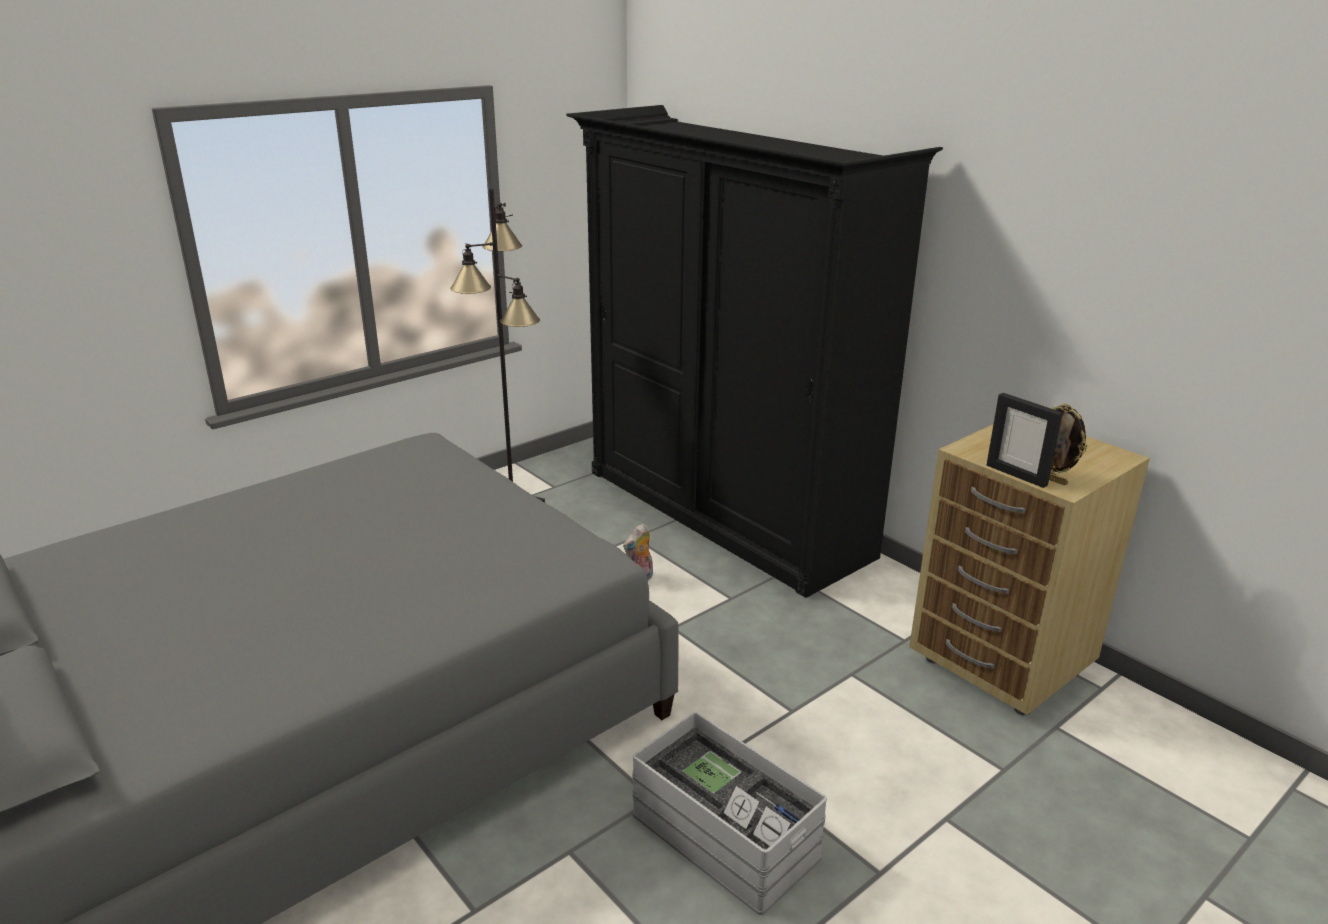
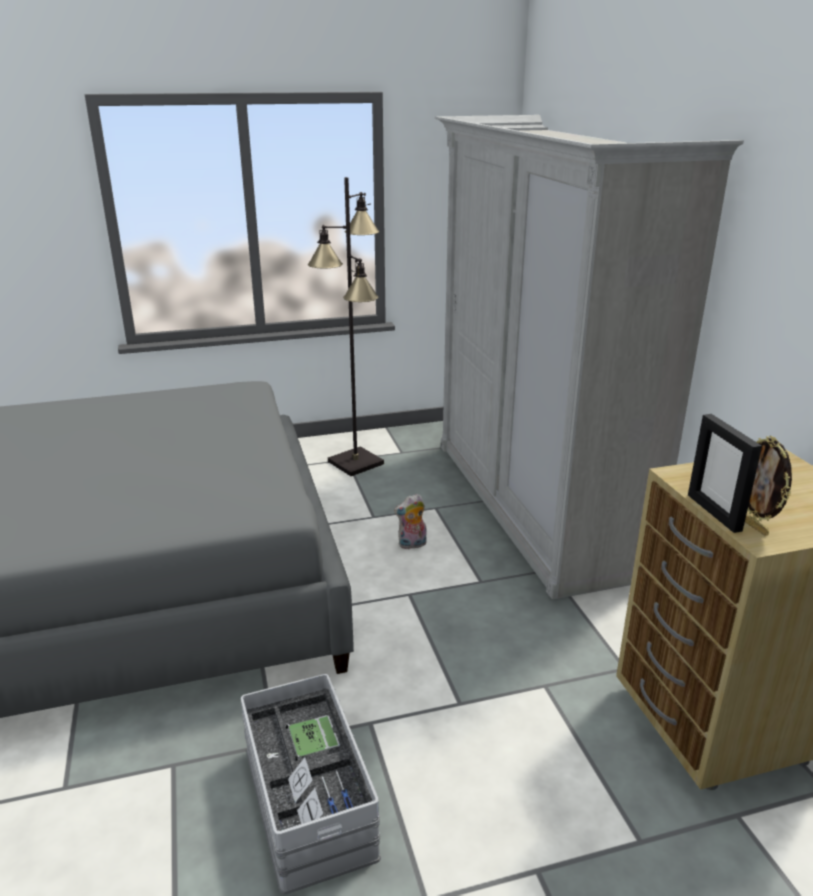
camera: 25 degrees right, 0 degrees up
black wardrobe [566,105,943,598] -> white wardrobe [435,115,744,600]

